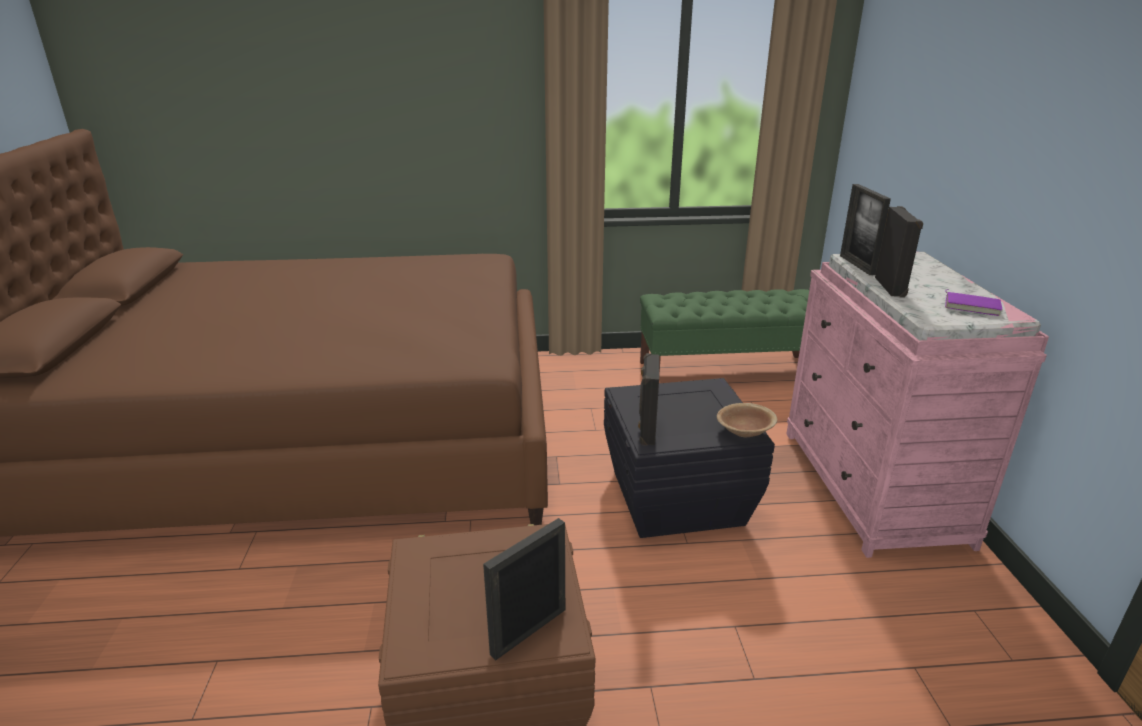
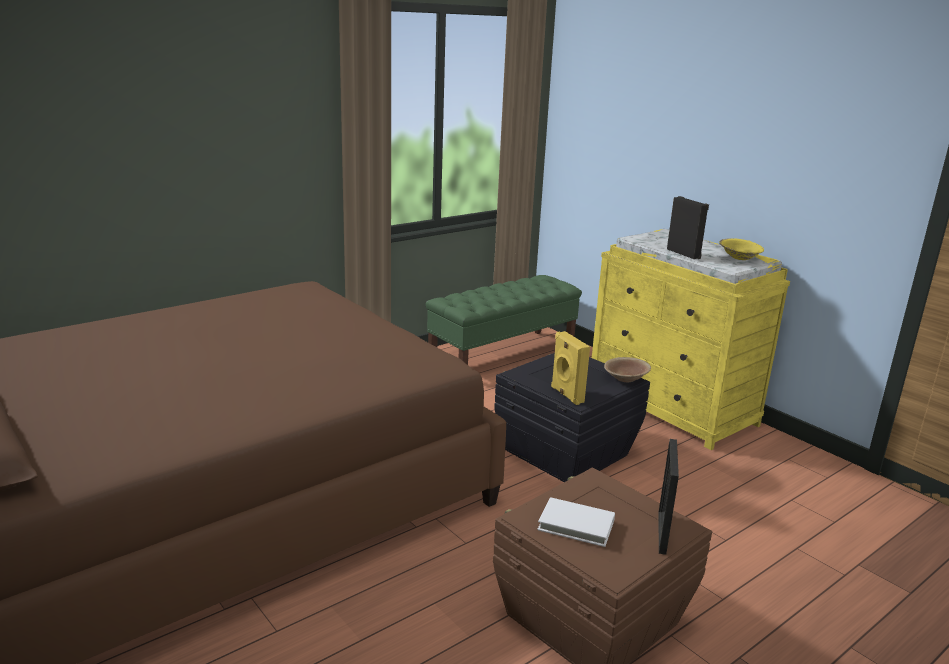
camera: 35 degrees left, 5 degrees down
black speaker [638,353,659,446] -> yellow speaker [551,331,590,405]
pink dresser [786,252,1049,558] -> yellow dresser [592,229,790,450]
picture frame [840,184,891,275] -> none
purple book [945,289,1003,316] -> yellow bowl [720,238,764,260]
none -> white book [537,497,615,547]

